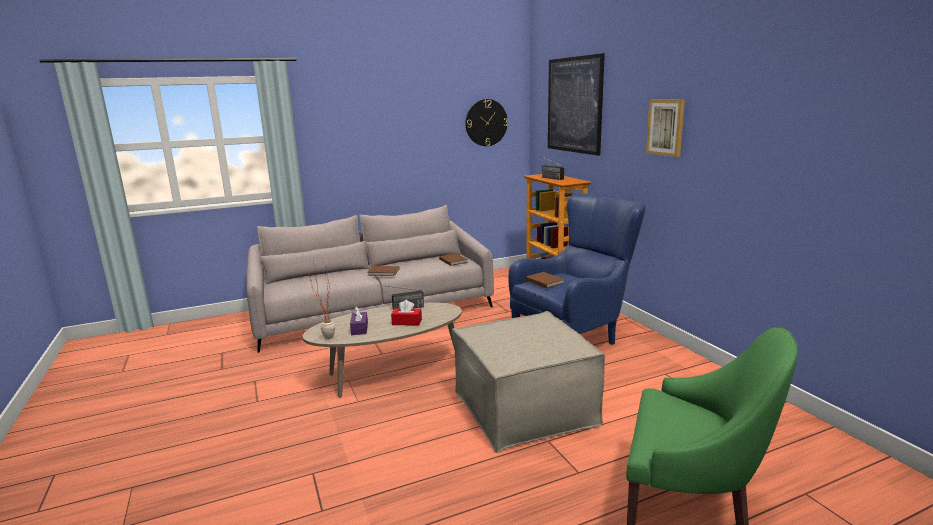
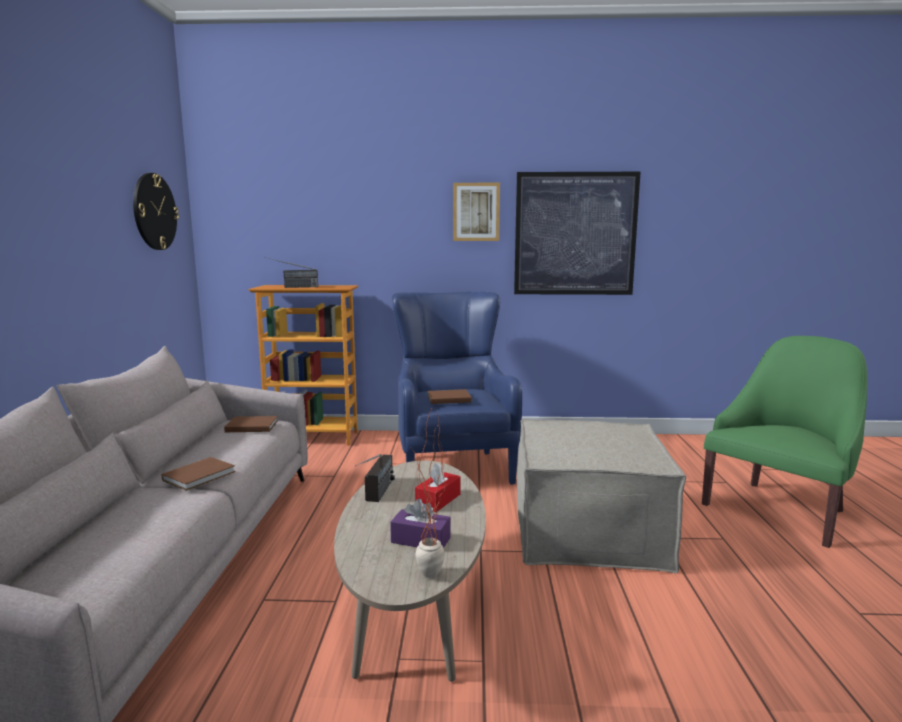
camera: 65 degrees left, 5 degrees down
picture [548,53,605,156] -> picture moved to [514,172,641,295]

